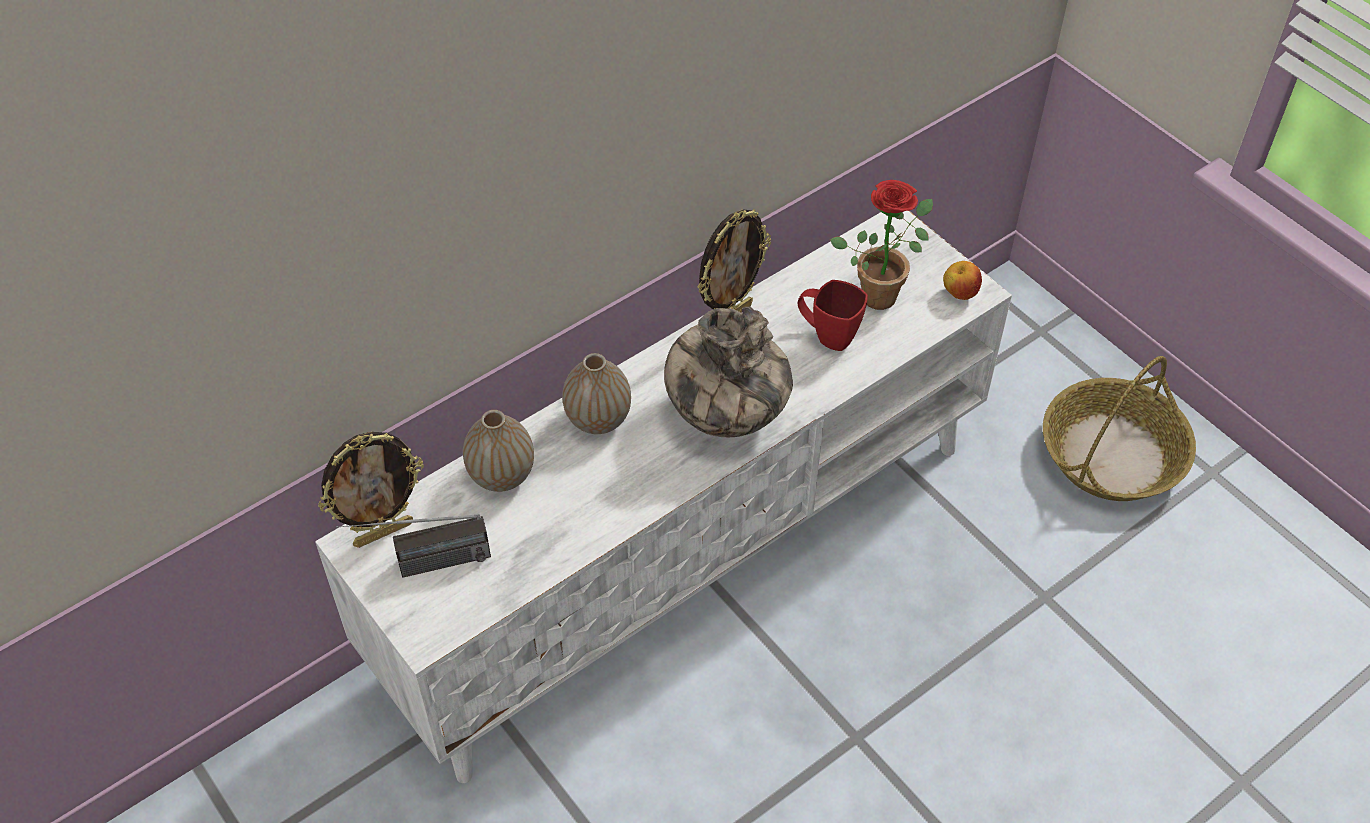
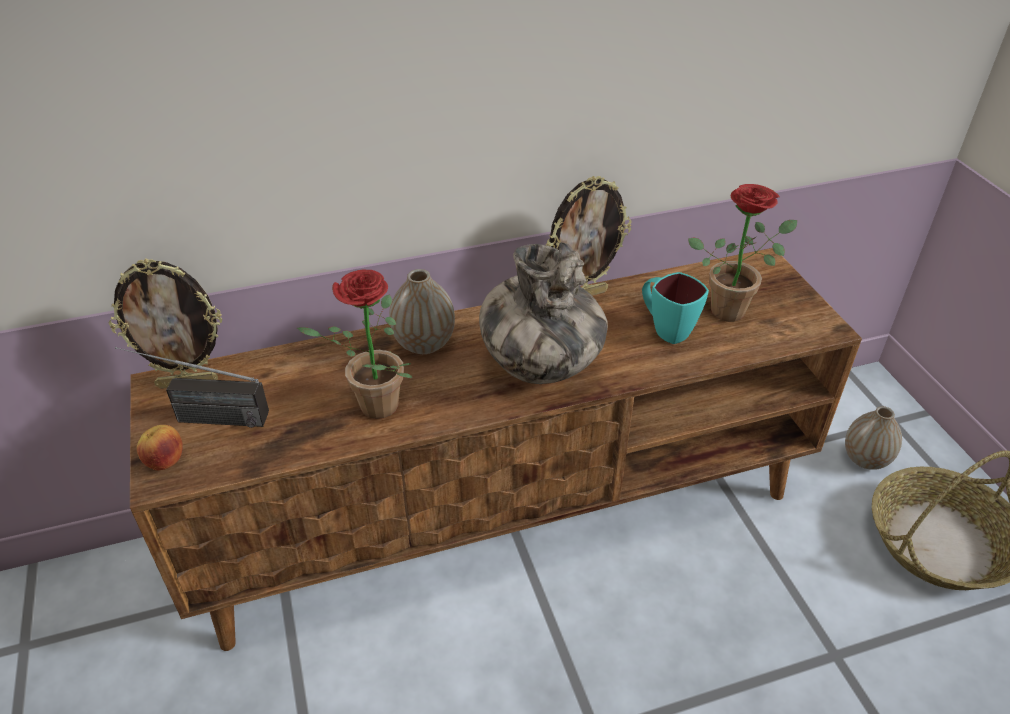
camera: 20 degrees right, 10 degrees down
white tv stand [315,211,1012,783] -> brown tv stand [130,248,862,651]
vase [463,410,534,492] -> vase moved to [845,406,902,470]
red mug [798,280,868,351] -> turquoise mug [642,272,709,344]
apple [943,261,982,300] -> apple moved to [137,425,183,471]
none -> potted plant [297,270,412,419]

